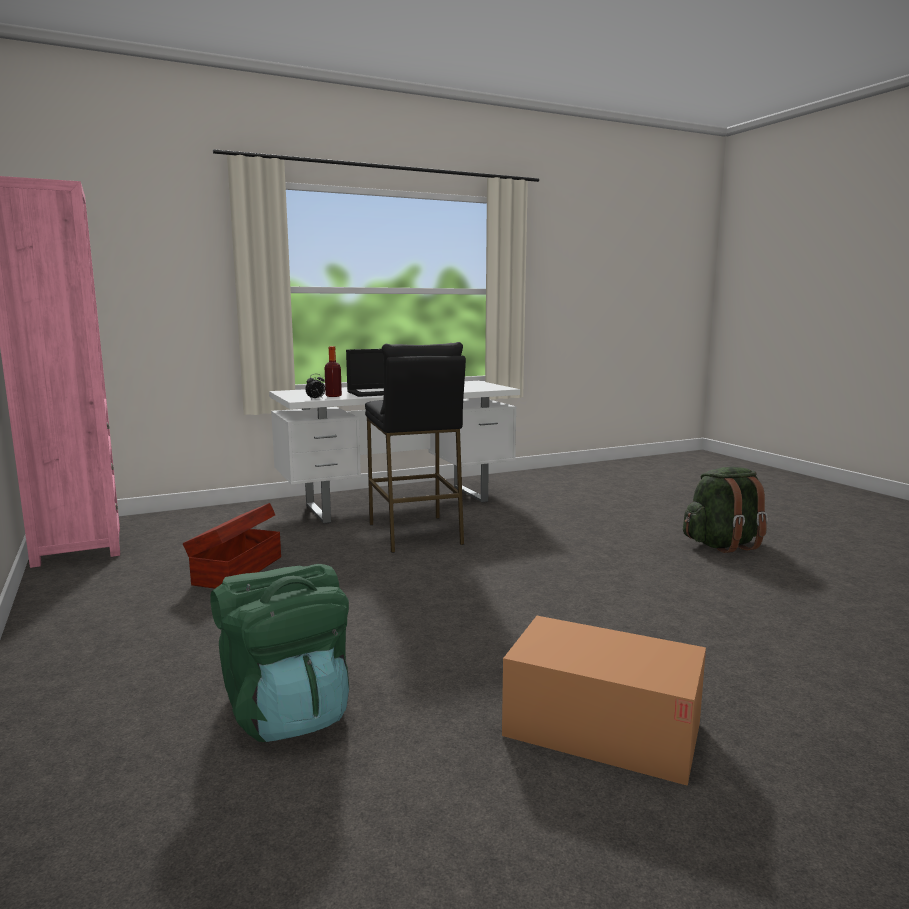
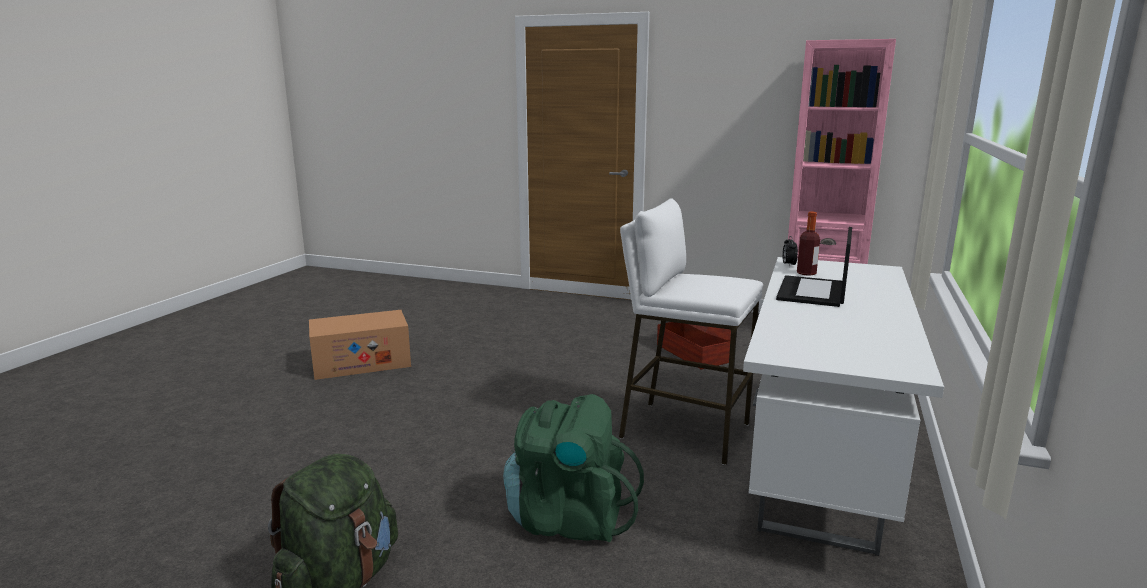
camera: 135 degrees right, 5 degrees up
green backpack [210,564,349,742] -> green backpack moved to [503,394,644,542]
black stool [365,342,466,553] -> white stool [619,198,763,465]

